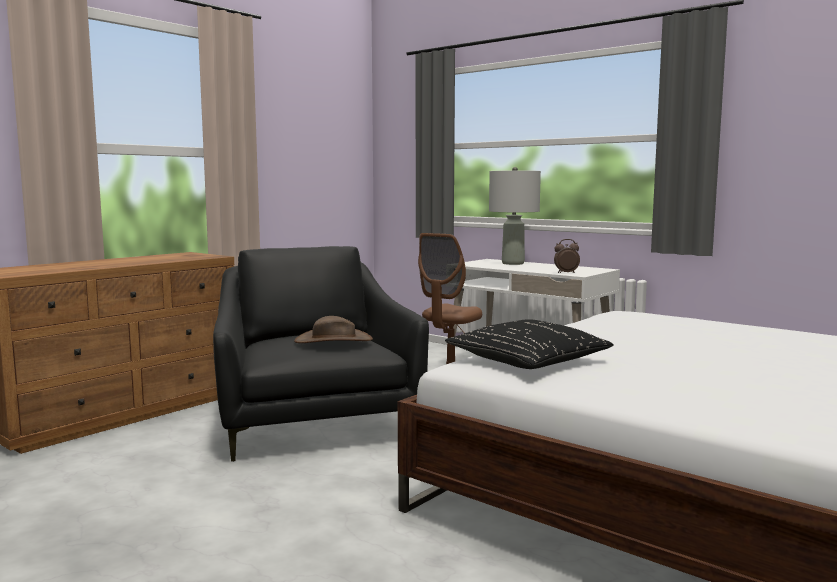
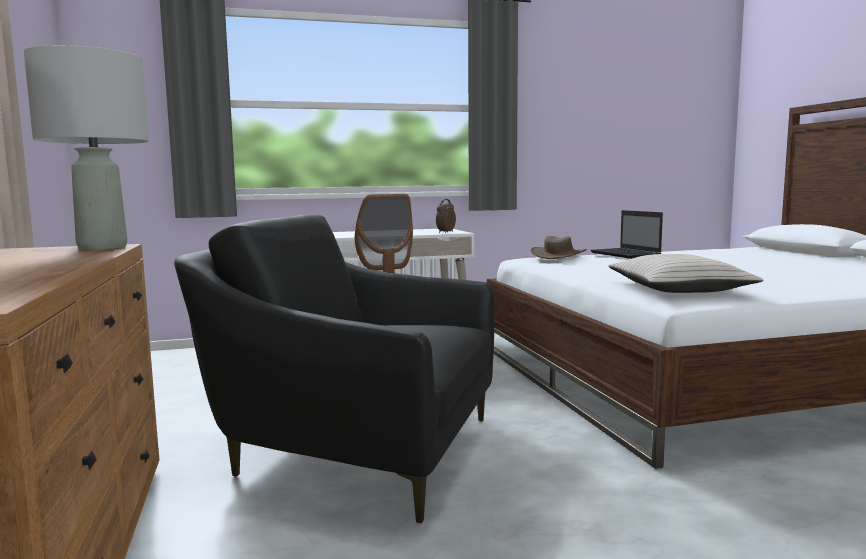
camera: 55 degrees left, 0 degrees up
brown hat [294,316,373,343] -> brown hat moved to [531,236,587,259]
black pillow [445,319,614,369] -> beige pillow [609,254,763,293]
grey table lamp [489,167,541,265] -> grey table lamp moved to [24,45,149,250]
none -> laptop [591,210,663,259]

